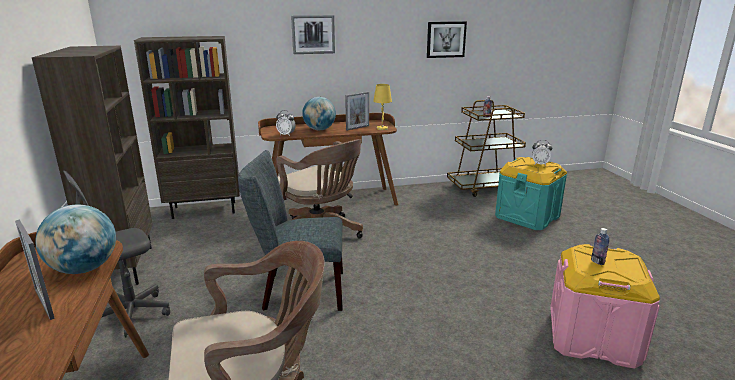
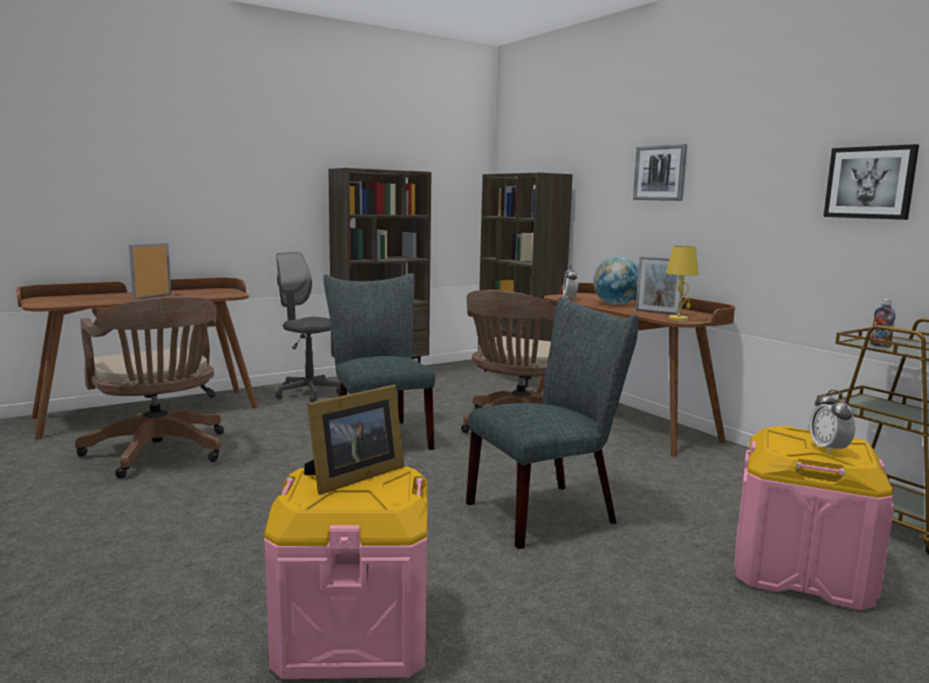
camera: 70 degrees right, 10 degrees down
globe [35,204,116,274] -> none
turquoise storage box [495,157,567,230] -> pink storage box [734,426,894,610]
bottle [591,228,609,265] -> picture frame [304,385,404,495]
none -> grey chair [466,297,639,549]

